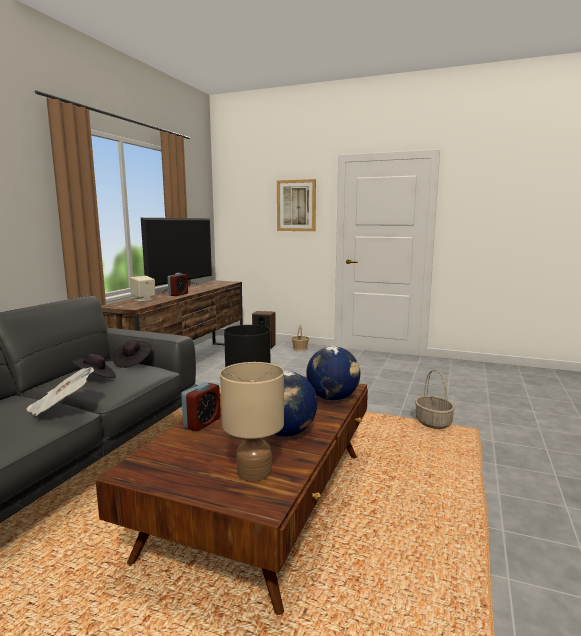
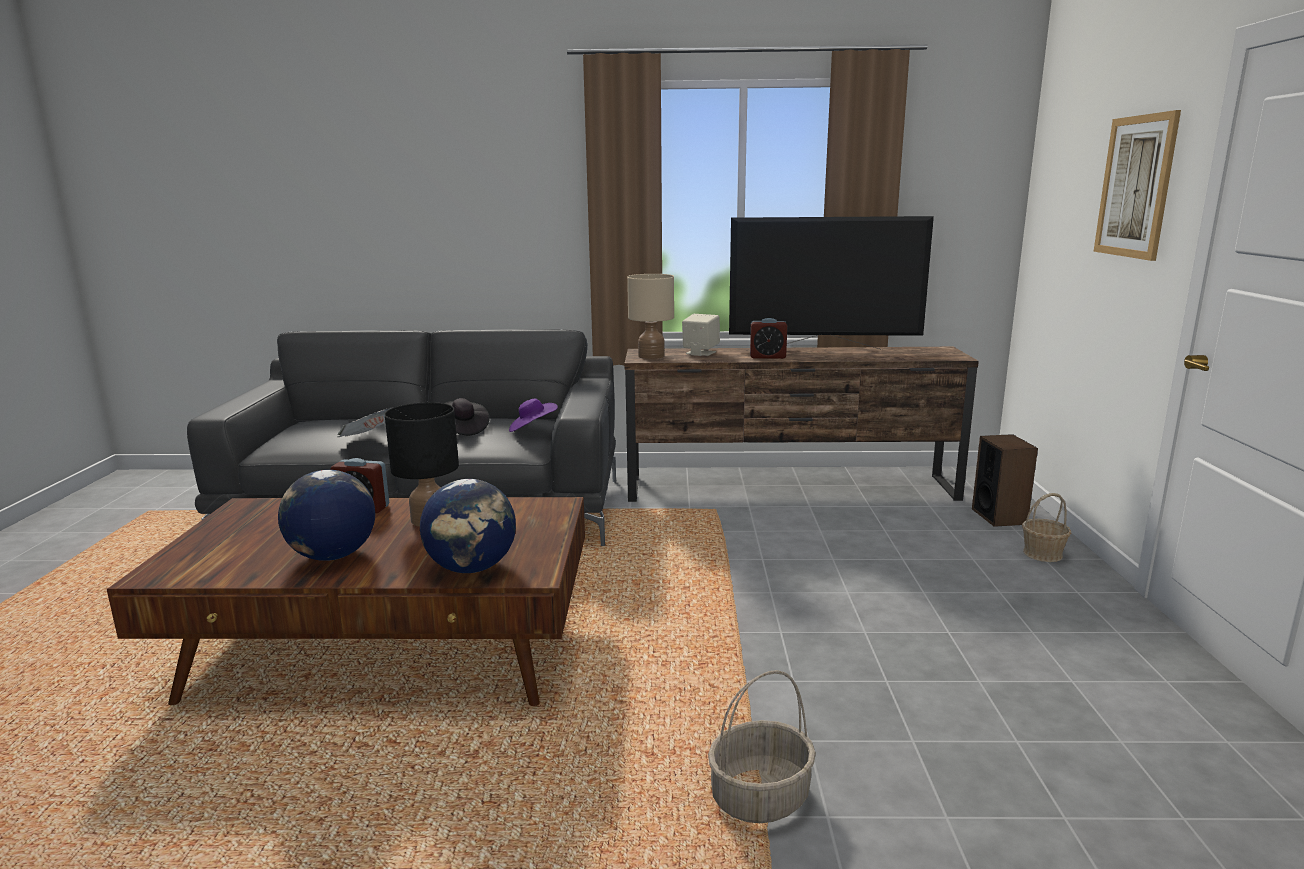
camera: 70 degrees right, 5 degrees up
black hat [113,340,152,368] -> purple hat [509,399,558,432]
beige table lamp [220,362,284,481] -> beige table lamp moved to [627,274,674,359]

